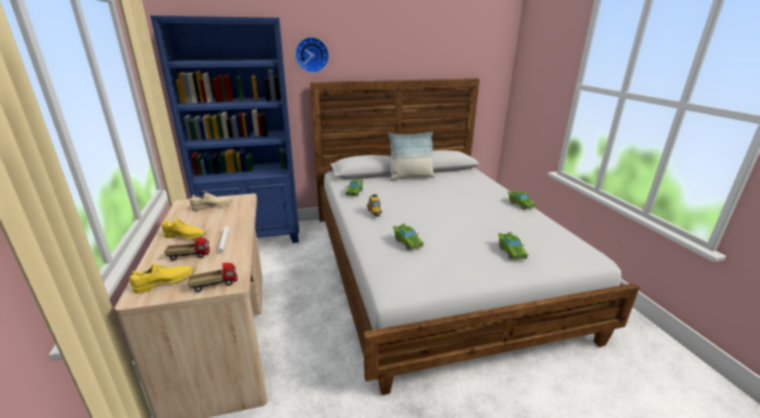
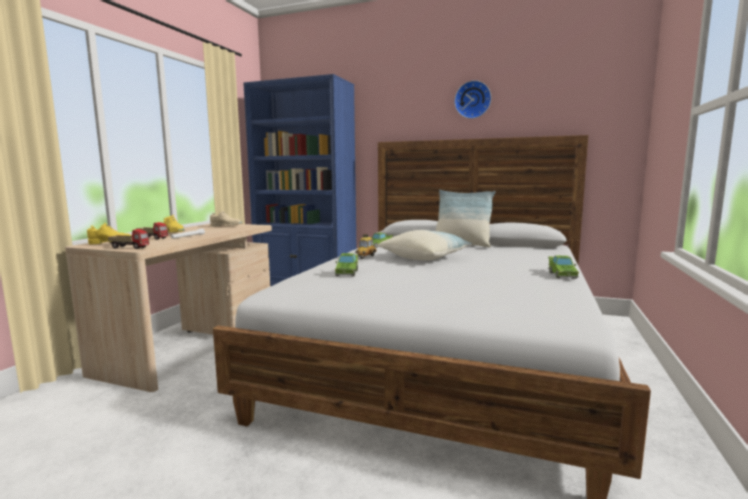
camera: 35 degrees right, 15 degrees down
wall clock [295,37,329,73] -> wall clock moved to [454,80,491,119]
green toy car [498,232,528,260] -> none
none -> pillow [377,230,472,260]

